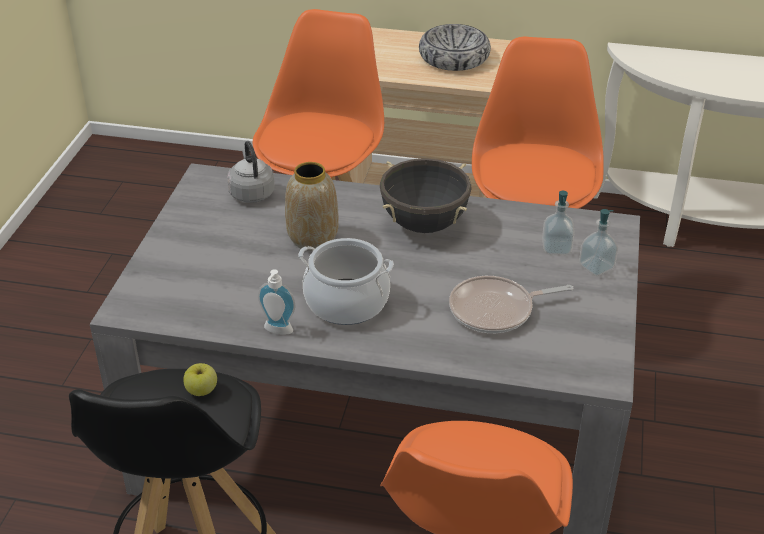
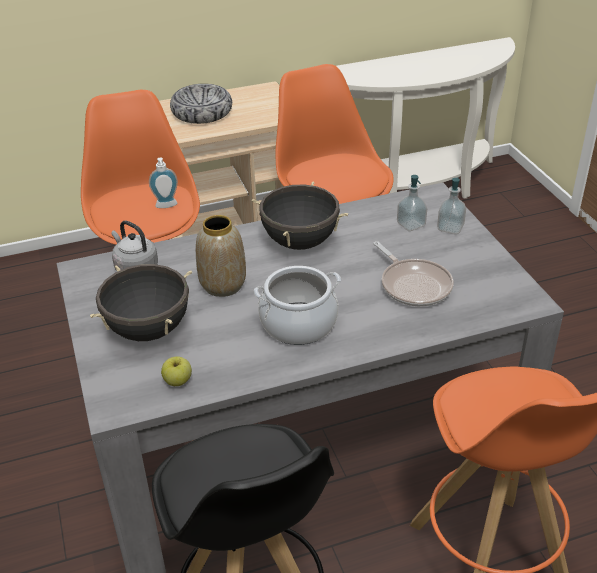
camera: 30 degrees left, 0 degrees up
apple [184,363,217,396] -> apple moved to [161,357,192,386]
soap dispenser [258,269,295,335] -> soap dispenser moved to [149,158,178,208]
frying pan [449,276,573,333] -> frying pan turned 75 degrees counterclockwise [373,241,454,306]
none -> black cooking pot [90,264,192,341]

